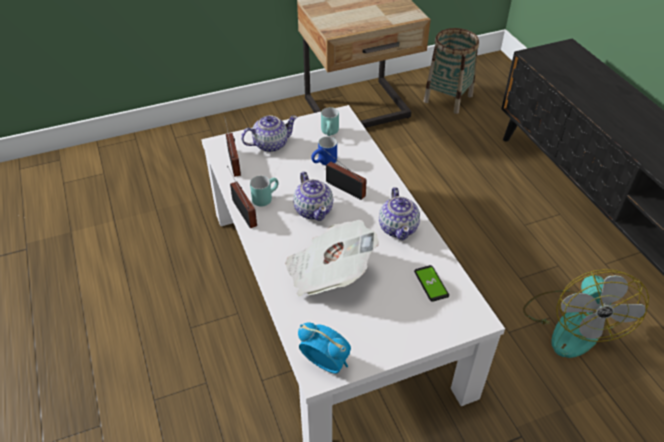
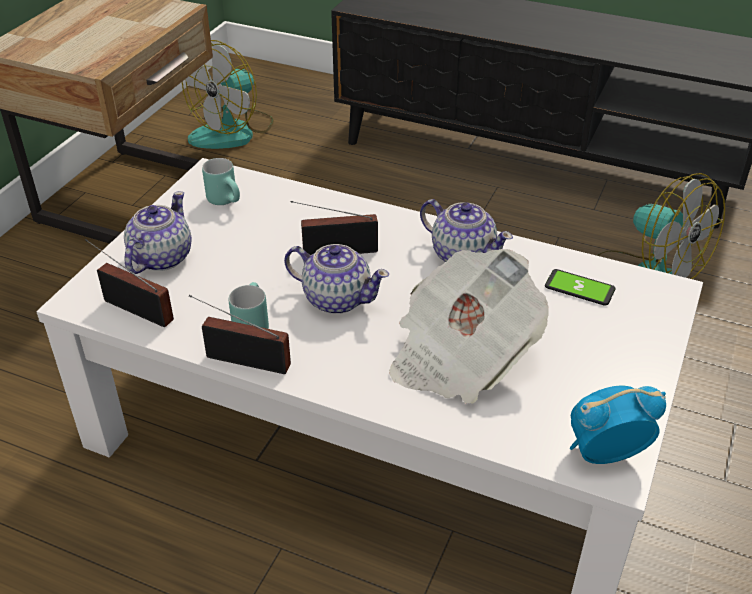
camera: 45 degrees left, 5 degrees down
blue mug [311,136,337,165] -> none
basket [423,28,479,114] -> fan [182,40,274,149]

